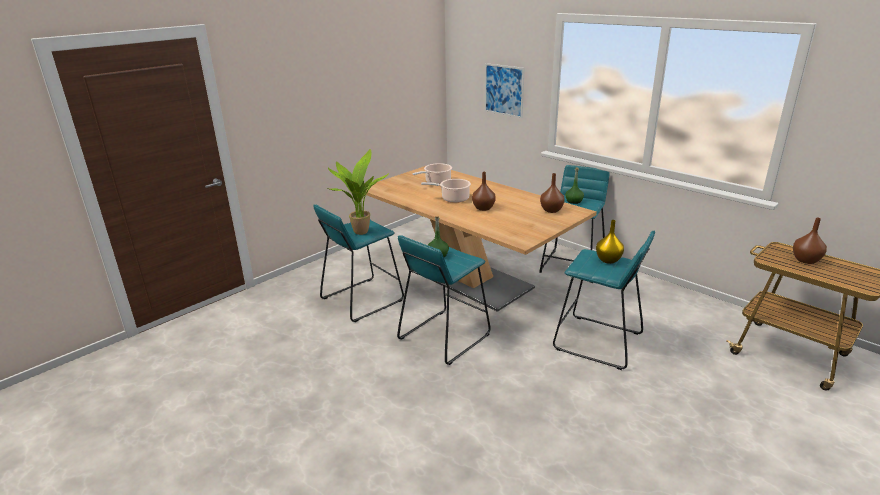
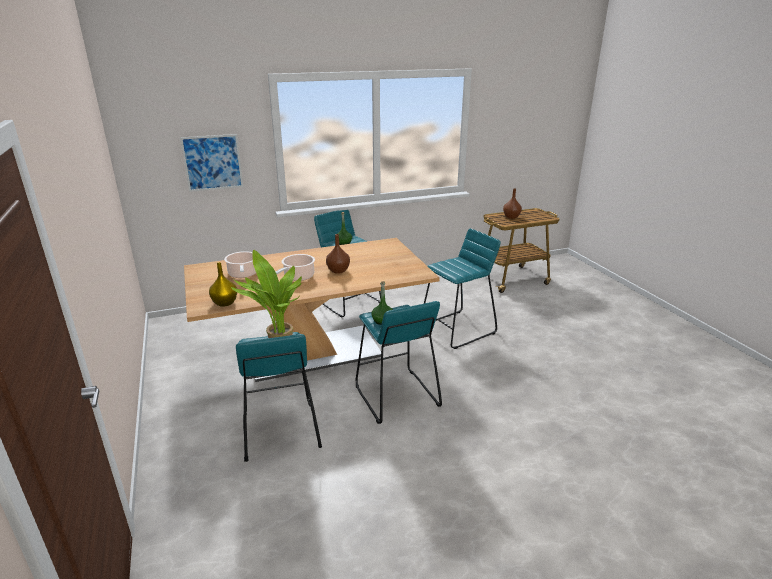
camera: 65 degrees left, 0 degrees up
brown vase [540,173,565,213] -> none
yellow vase [596,220,624,264] -> yellow vase moved to [209,262,237,307]

